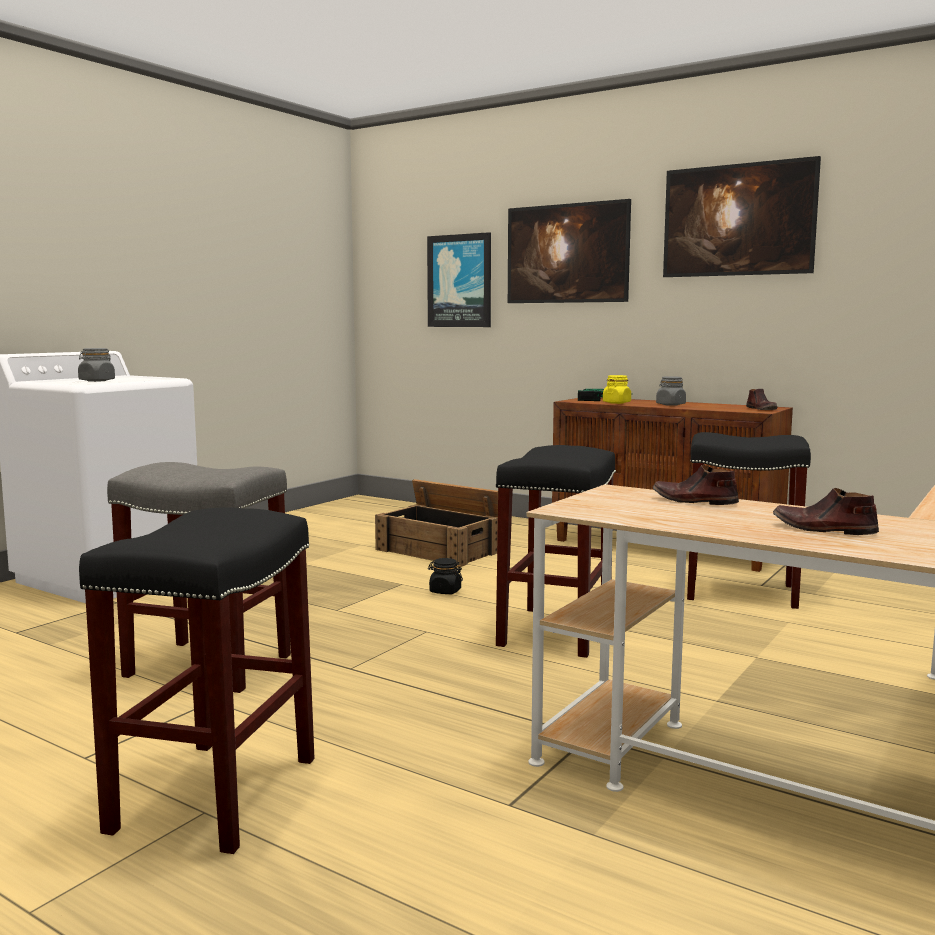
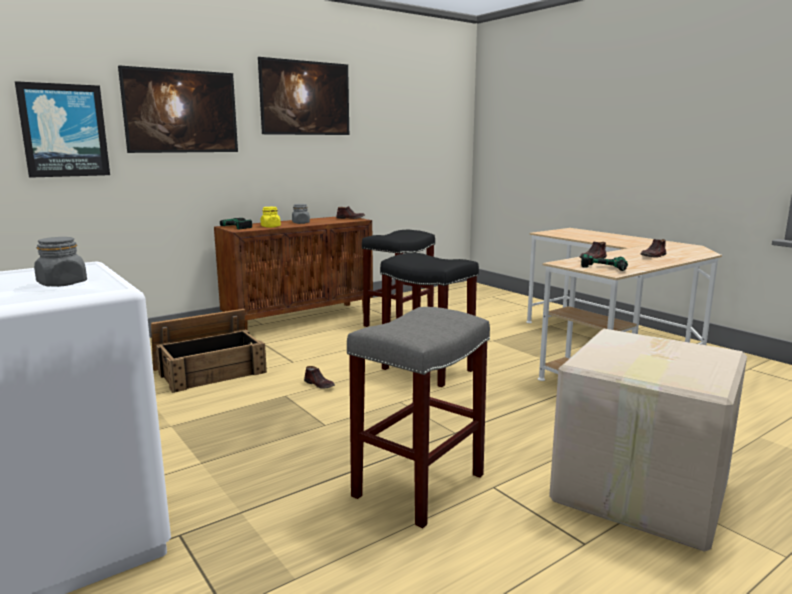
camera: 70 degrees left, 5 degrees up
black stool [79,507,314,854] -> cardboard box [549,329,747,552]
black jar [428,558,463,594] -> brown shoe [304,366,335,389]
none -> power drill [581,254,628,271]

